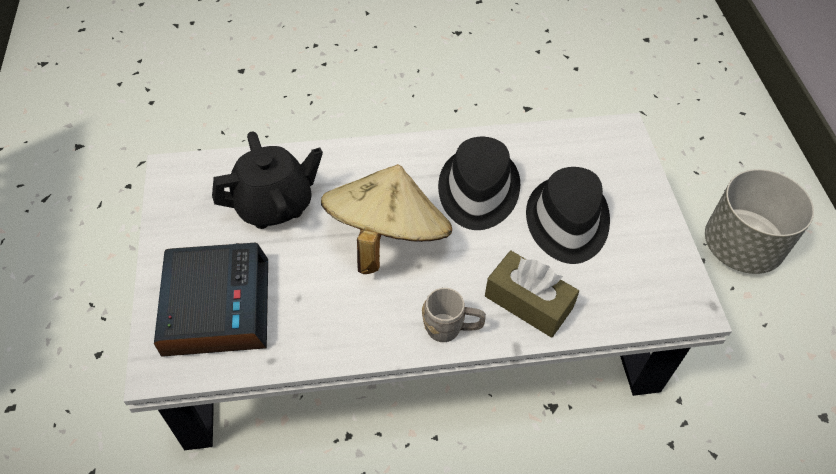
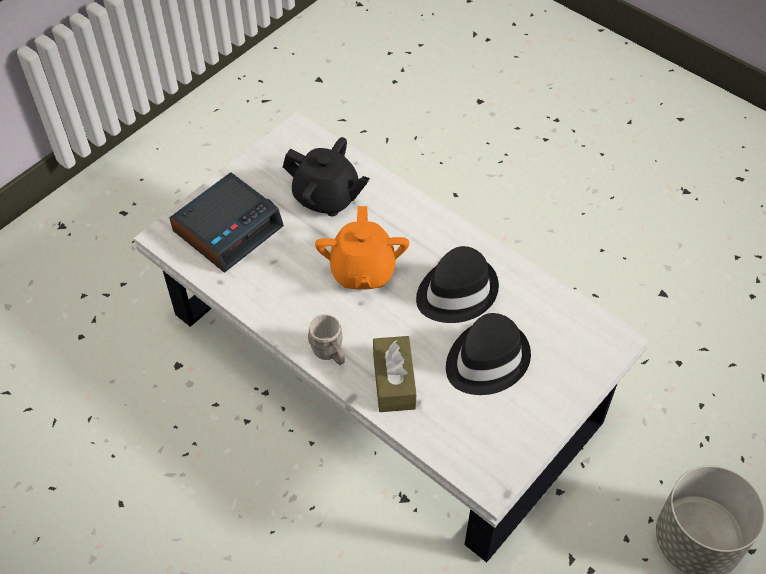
camera: 50 degrees right, 0 degrees up
beige hat [321,164,452,274] -> orange teapot [315,206,409,290]

